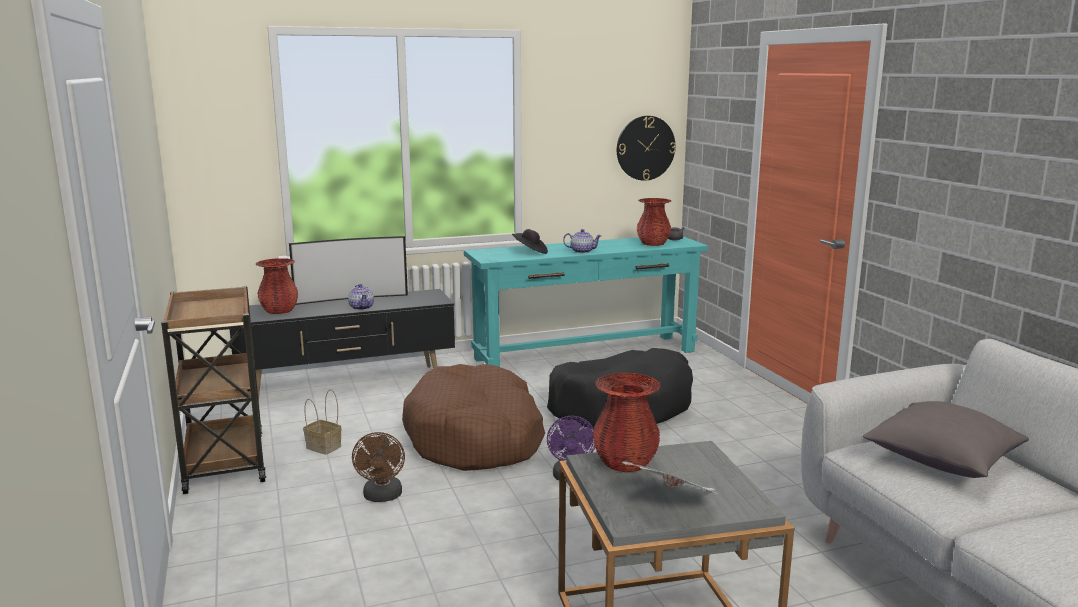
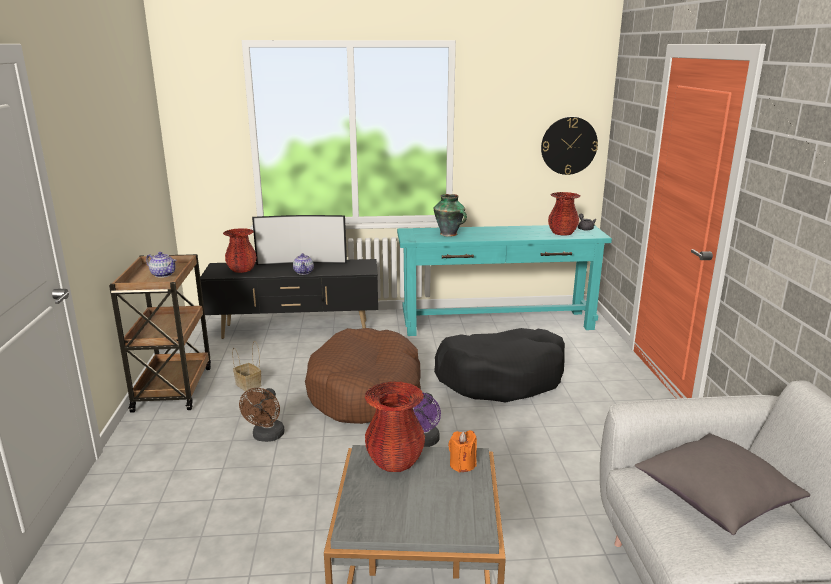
camera: 15 degrees right, 5 degrees up
black hat [512,229,548,254] -> vase [433,194,467,237]
teapot [563,229,602,253] -> teapot moved to [146,252,177,278]
newspaper [622,461,718,494] -> none
none -> orange candle [448,430,477,473]

